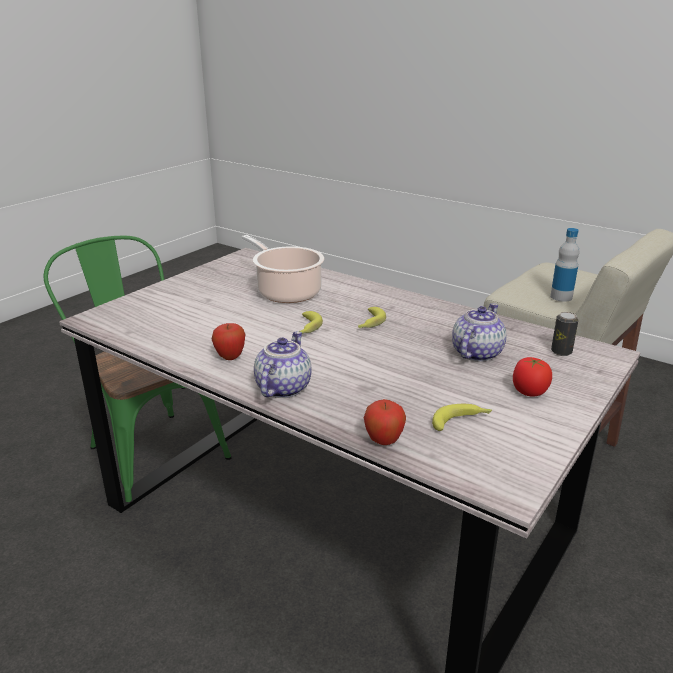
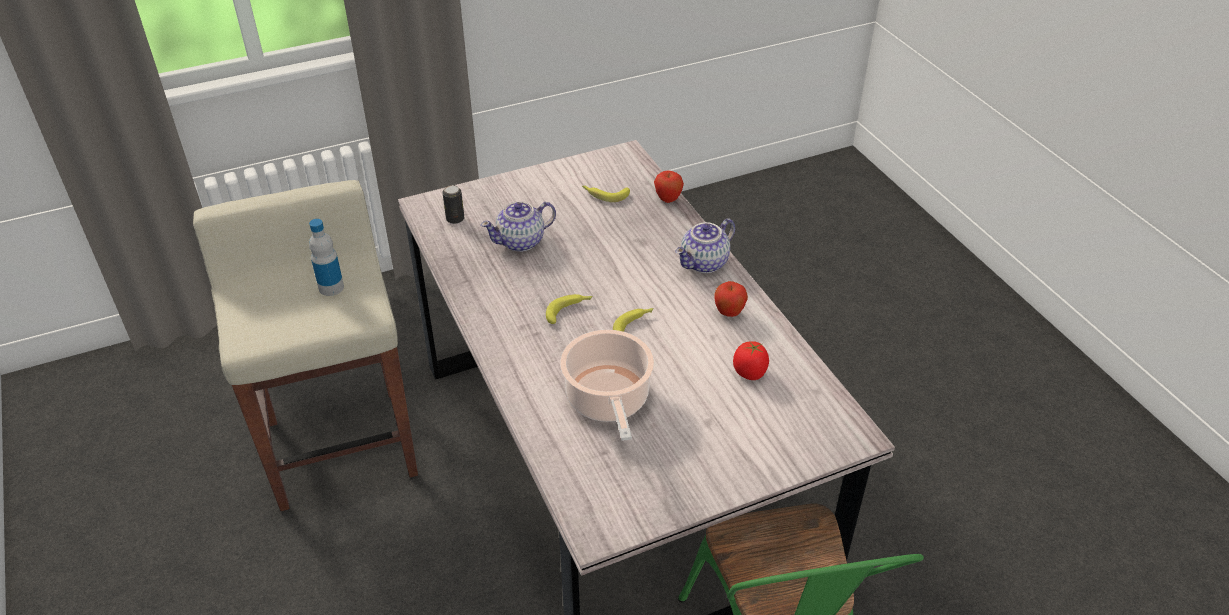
camera: 150 degrees left, 15 degrees up
tomato [513,357,552,397] -> tomato moved to [733,341,769,380]

